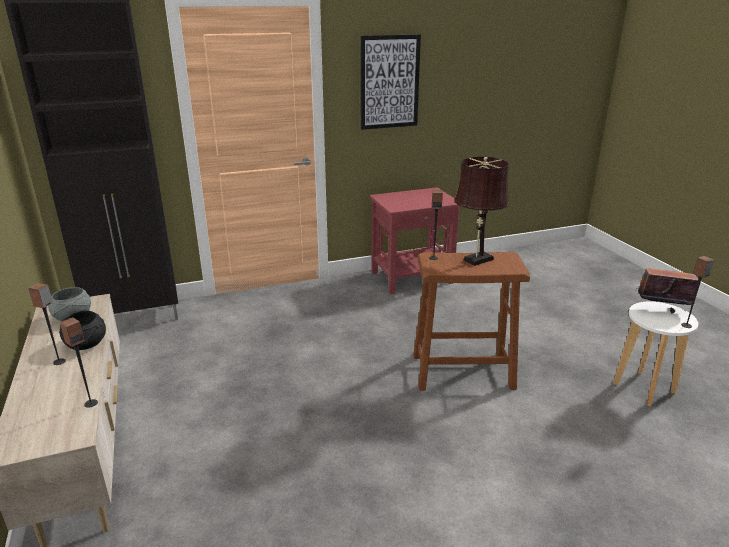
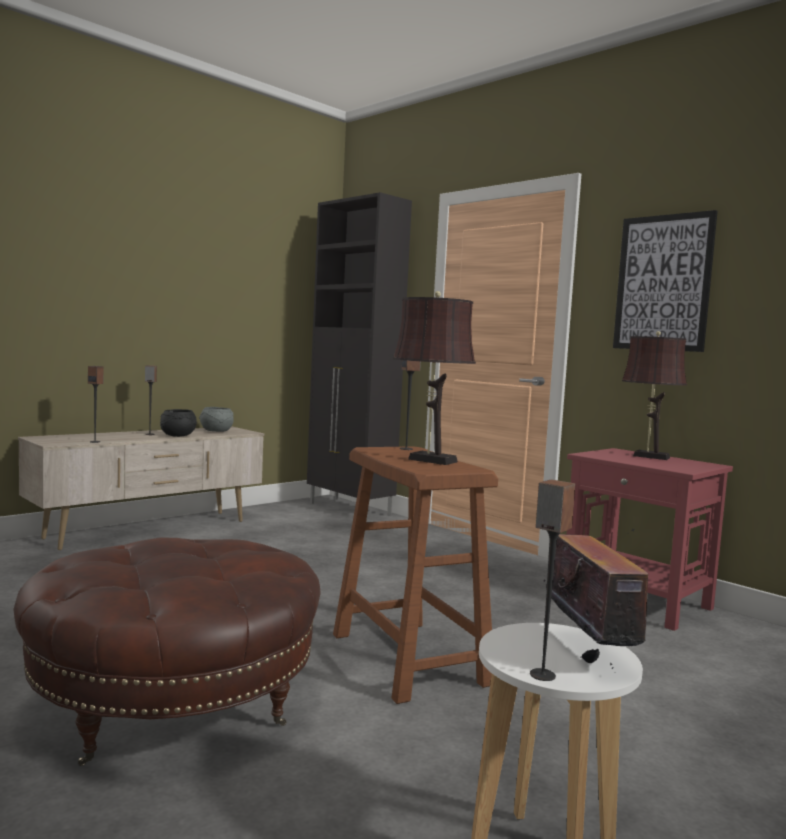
camera: 65 degrees right, 20 degrees down
none -> brown ottoman [13,537,321,766]
none -> brown table lamp [622,331,687,460]

